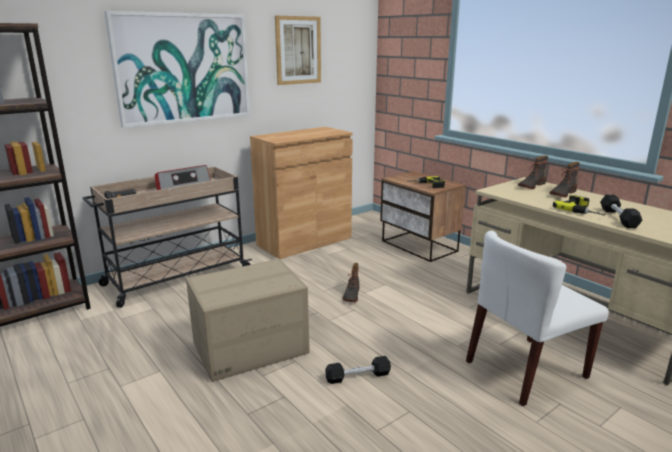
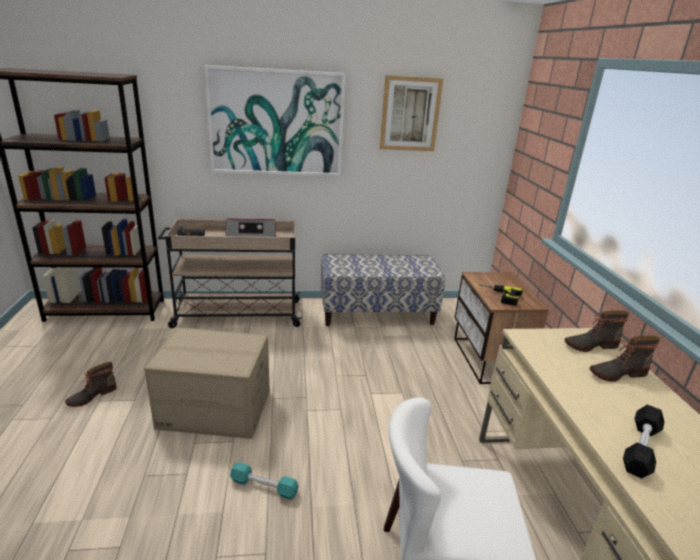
camera: 30 degrees right, 5 degrees up
brown cabinet [250,127,353,259] -> bench [321,254,445,326]
black dumbbell [325,356,391,384] -> turquoise dumbbell [230,462,298,500]
boot [343,263,359,302] -> boot moved to [65,362,117,407]
power drill [553,195,605,216] -> none

